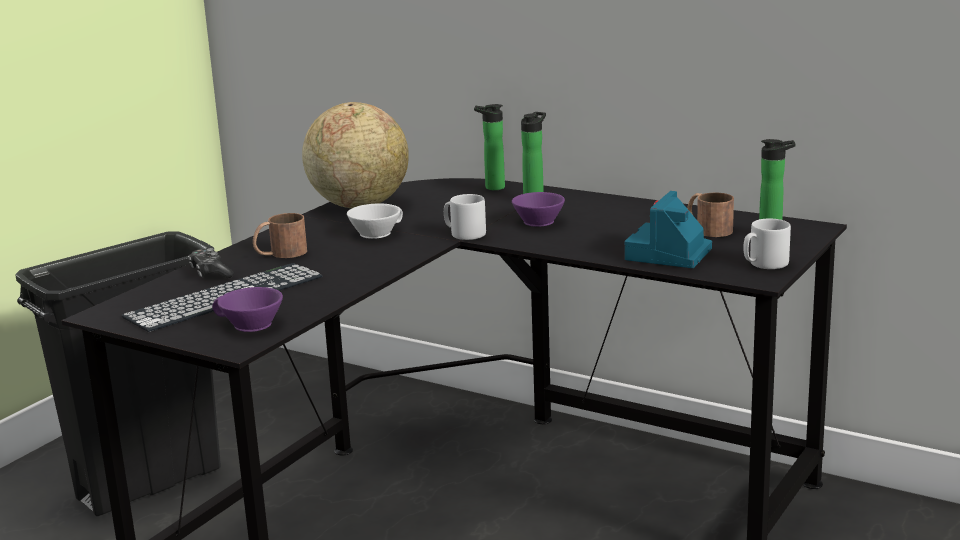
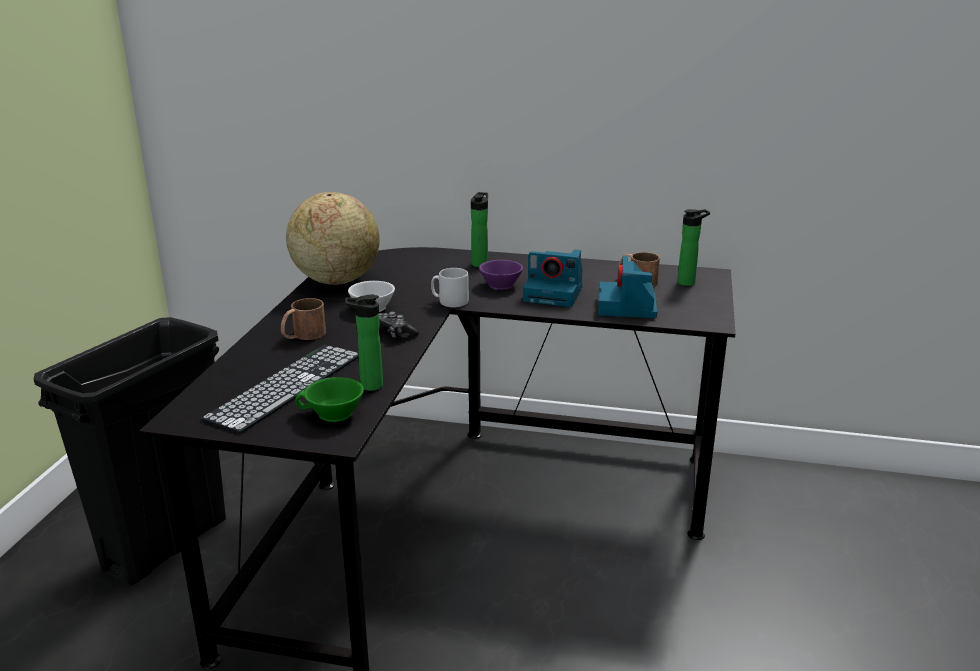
camera: 20 degrees left, 5 degrees up
game controller [188,248,234,278] -> game controller moved to [379,311,419,338]
purple cup [212,287,283,332] -> green cup [295,377,364,422]
bottle [474,104,505,190] -> bottle moved to [345,294,383,391]
grey mug [744,219,791,269] -> none
none -> camera [523,249,583,307]

